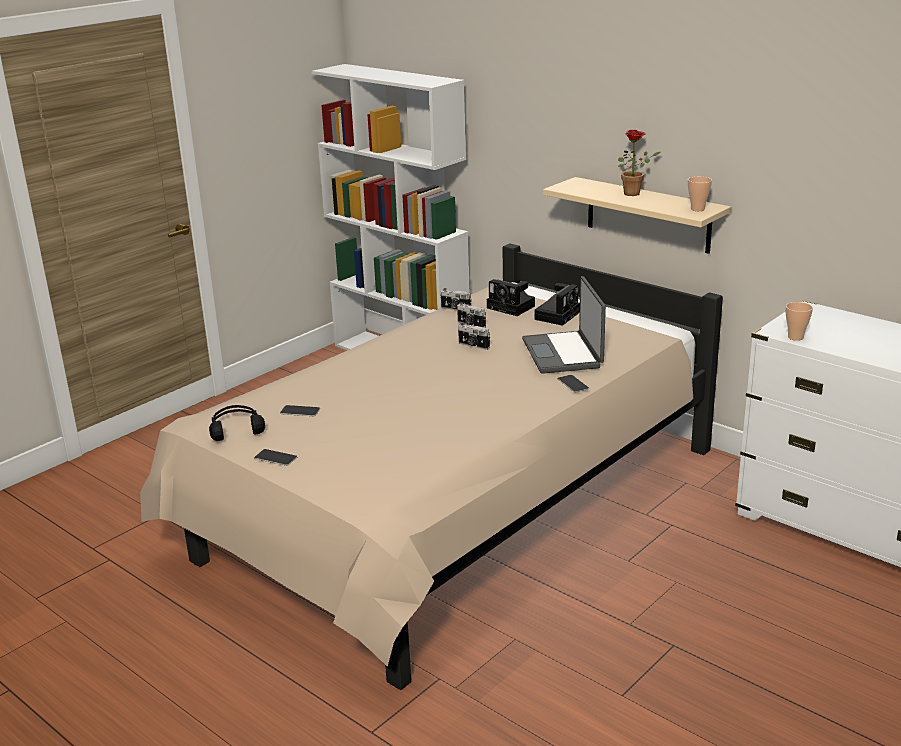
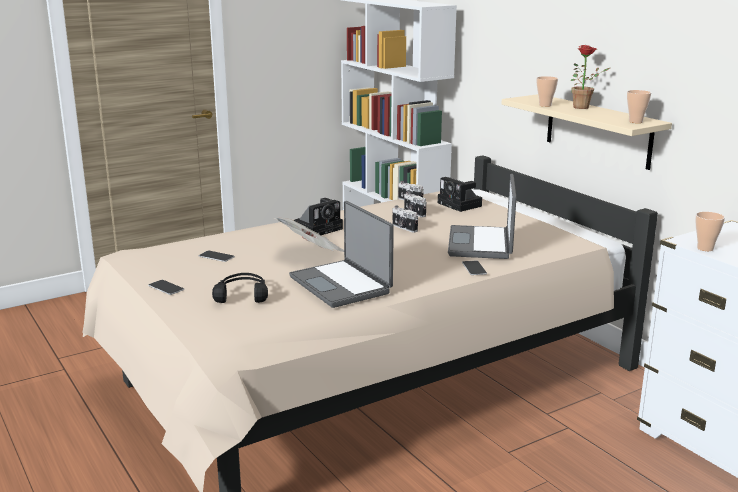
camera: 15 degrees right, 5 degrees down
black headphones [209,405,265,441] -> black headphones moved to [212,273,268,303]
camera [534,283,580,326] -> camera moved to [294,198,343,235]
none -> newspaper [274,218,344,252]
none -> laptop [289,201,394,308]
none -> cup [536,76,558,107]

